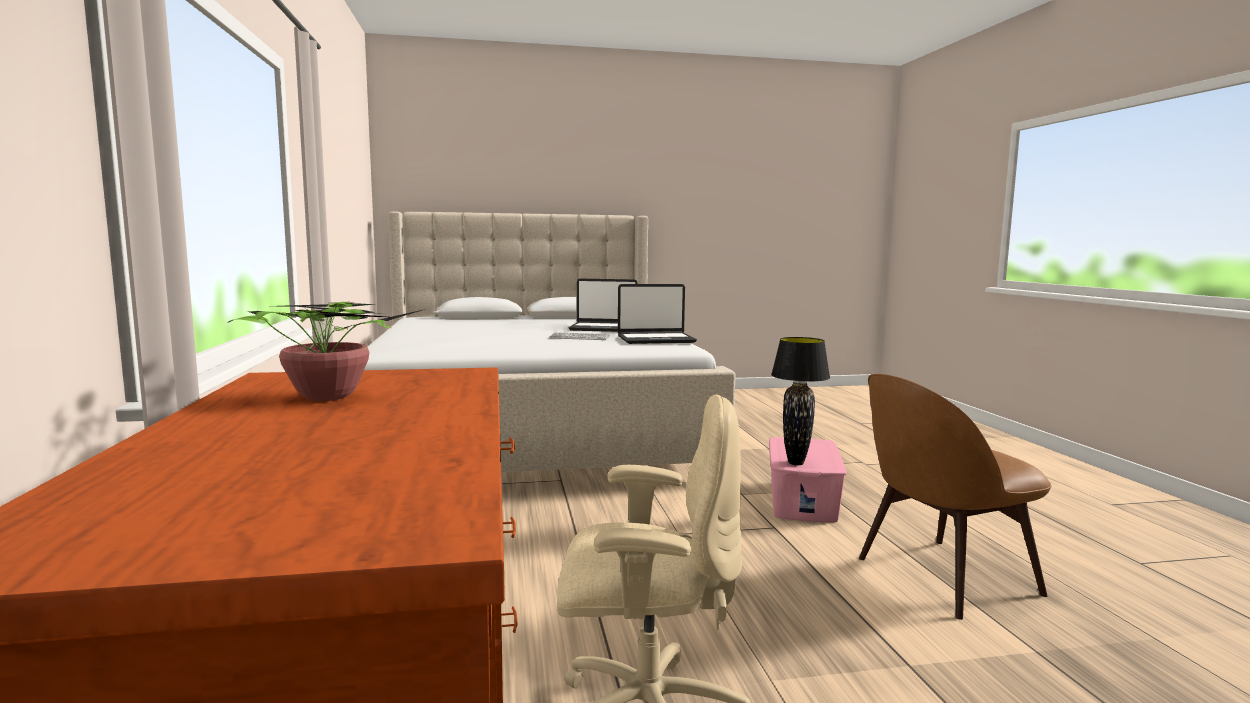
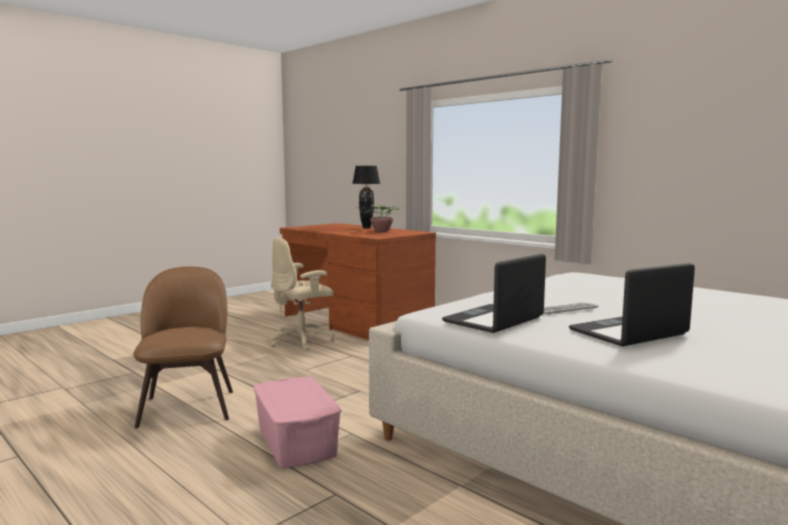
camera: 145 degrees right, 0 degrees up
black table lamp [771,337,830,465] -> black table lamp moved to [352,166,380,229]
brown chair [859,374,1051,620] -> brown chair turned 45 degrees counterclockwise [133,267,233,428]

